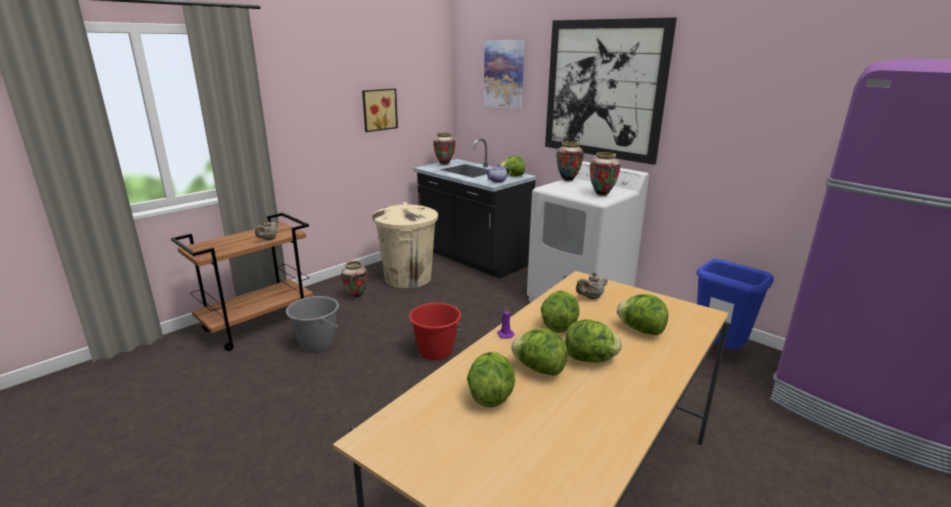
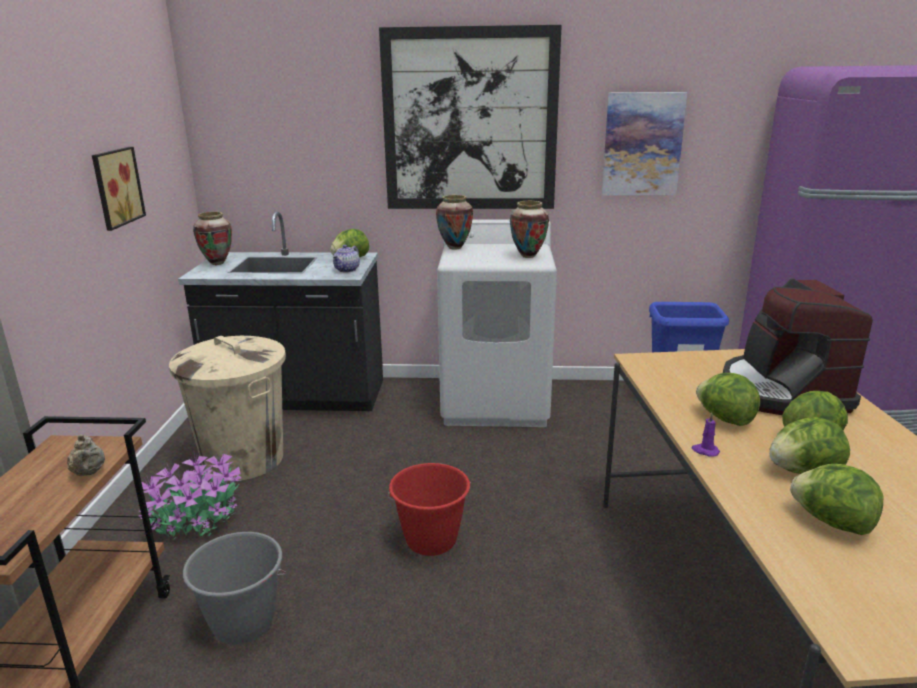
camera: 40 degrees left, 0 degrees up
vase [341,261,368,298] -> potted plant [139,453,242,539]
picture [484,40,525,110] -> picture moved to [602,92,687,195]
beige teapot [576,272,608,299] -> none
lettuce [616,294,669,335] -> coffee machine [723,279,873,415]

